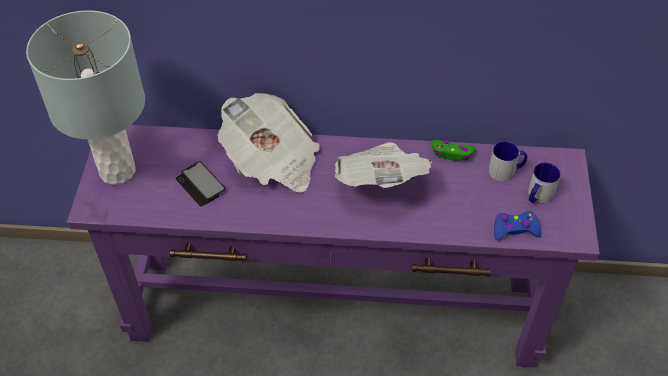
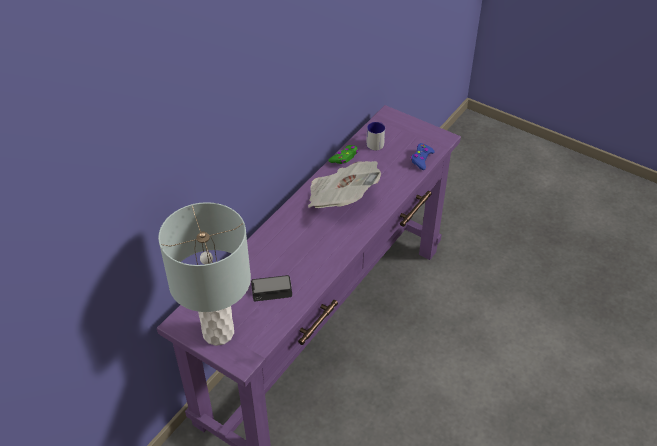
camera: 60 degrees left, 5 degrees down
newspaper [217,93,320,193] -> none
mug [528,162,561,203] -> none

